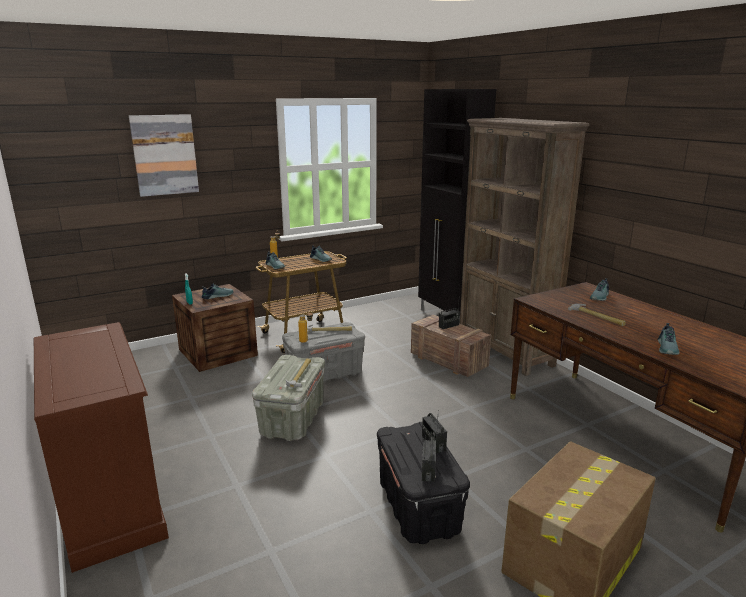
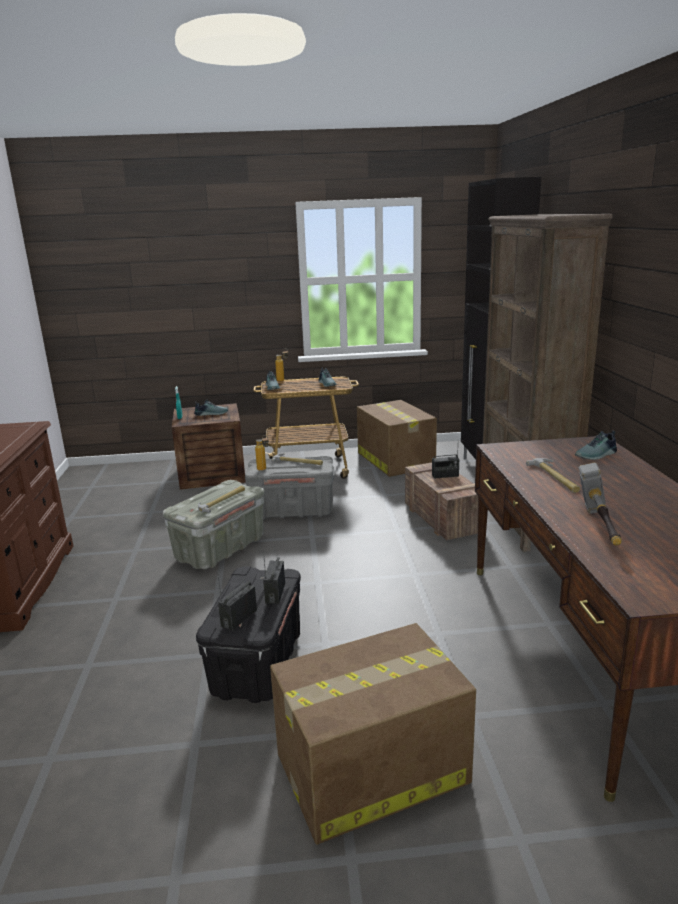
camera: 25 degrees right, 0 degrees up
picture [129,114,199,197] -> none
shoe [658,323,680,355] -> hammer [578,463,622,546]
none -> cardboard box [357,400,437,477]

